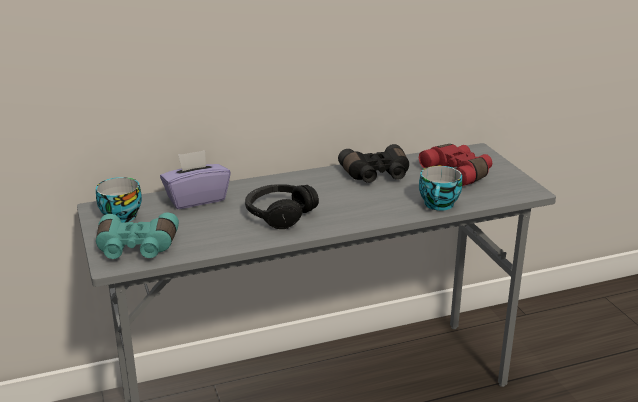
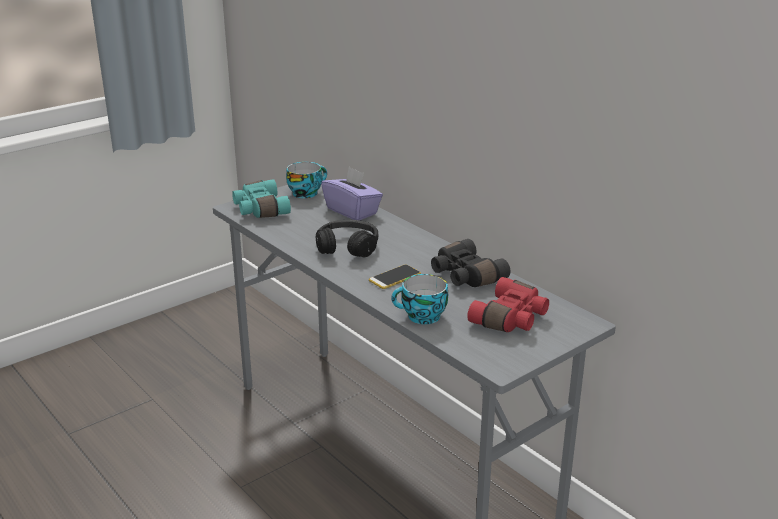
camera: 70 degrees right, 0 degrees up
none -> phone [369,264,421,289]

